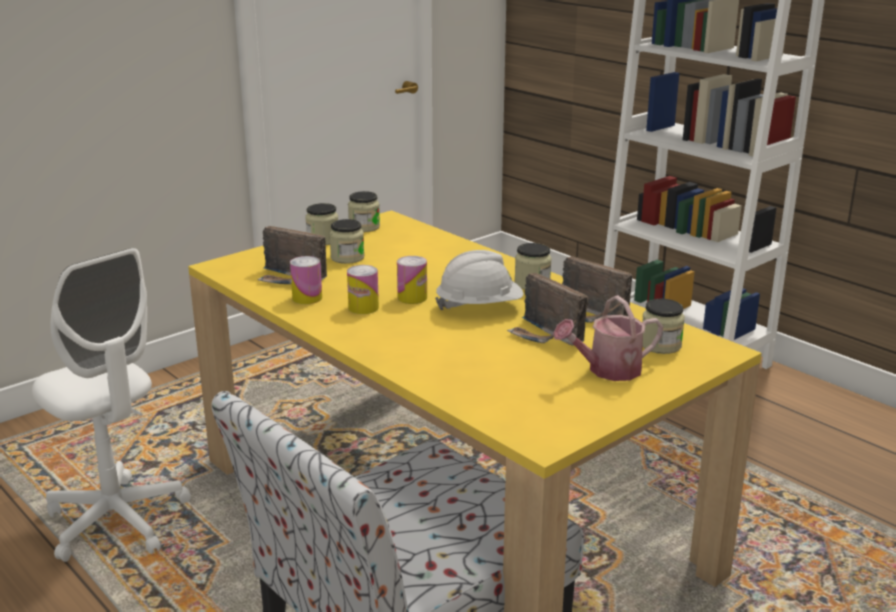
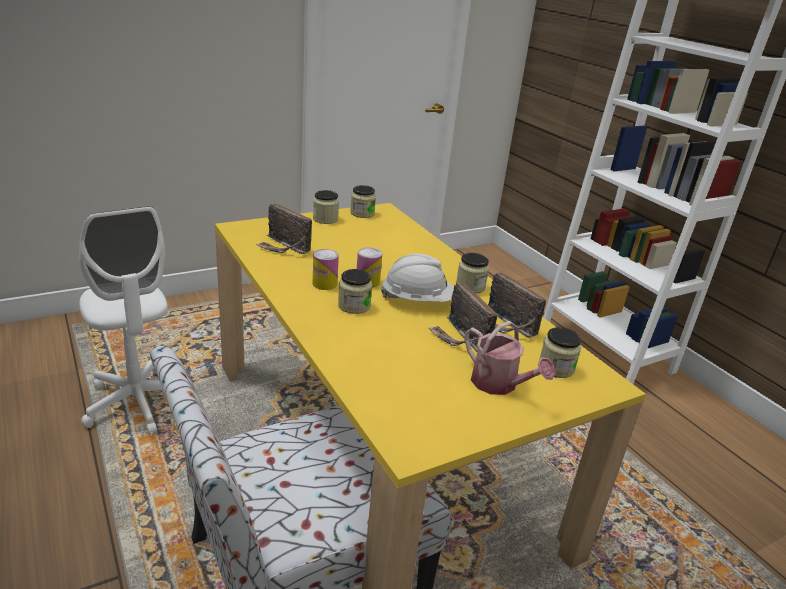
camera: 10 degrees right, 5 degrees up
can [290,256,322,304] -> none
jar [329,219,364,264] -> jar moved to [338,269,372,314]
watering can [553,295,663,381] -> watering can turned 120 degrees counterclockwise [464,321,555,395]

